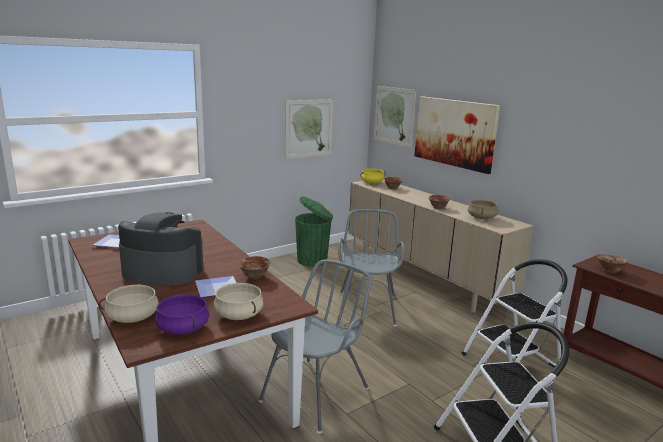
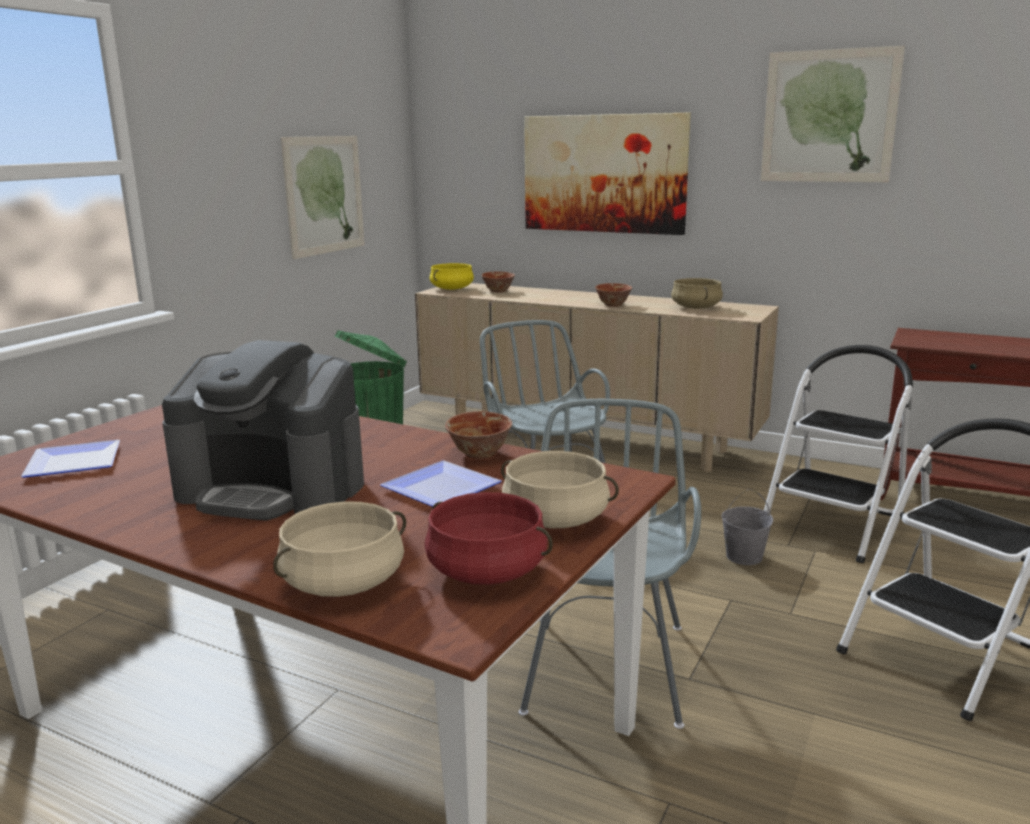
camera: 25 degrees left, 0 degrees up
coffee machine [118,212,204,286] -> coffee machine turned 150 degrees counterclockwise [162,340,364,521]
purple cooking pot [155,294,209,335] -> red cooking pot [425,492,553,585]
picture [374,86,416,148] -> picture moved to [761,46,905,182]
bowl [597,254,628,274] -> none
none -> grey bucket [722,489,773,565]

